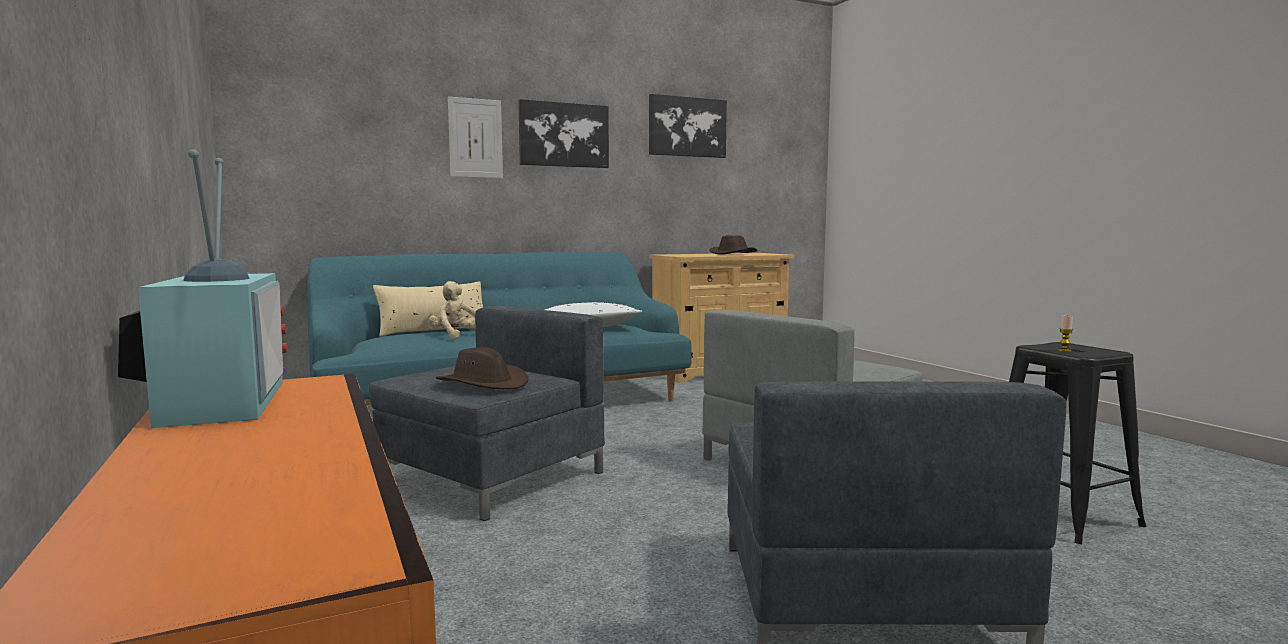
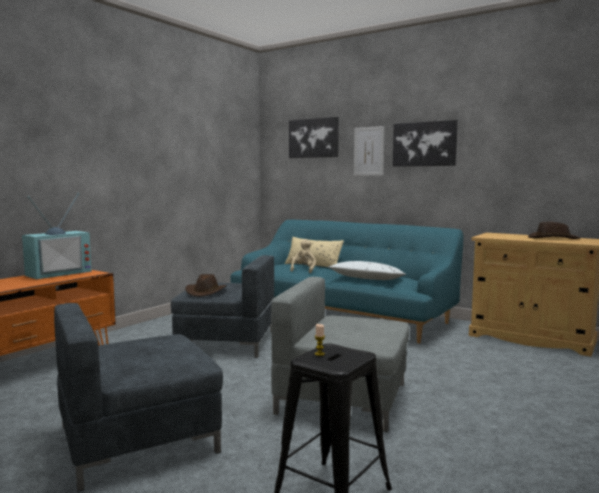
camera: 60 degrees right, 0 degrees up
picture [649,94,727,158] -> picture moved to [289,117,339,158]

